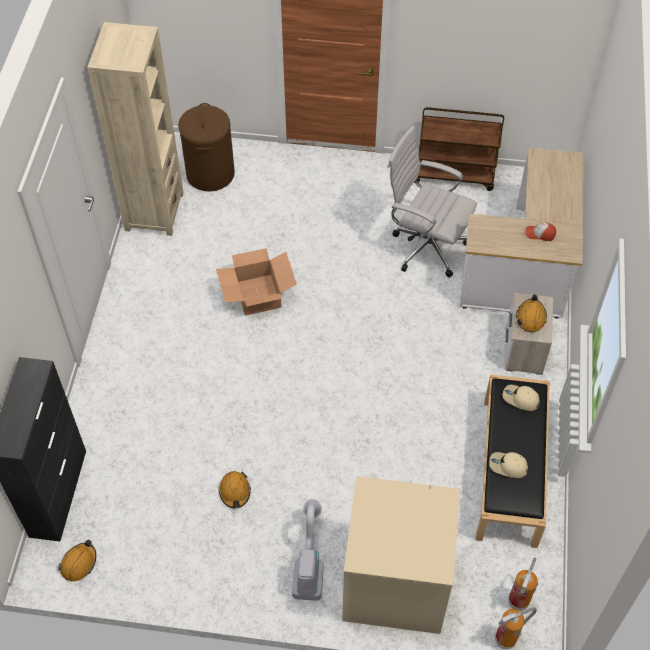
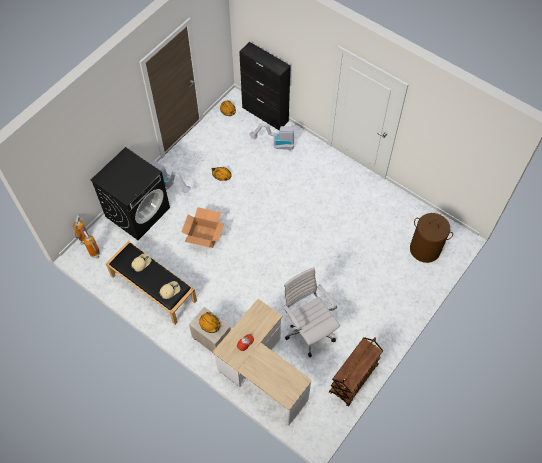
camera: 120 degrees right, 5 degrees up
beige bookcase [87,22,184,236] -> none
cardboard box [216,248,297,316] -> cardboard box moved to [181,207,224,248]
beige washing machine [342,476,460,634] -> black washing machine [91,147,170,240]
white office chair [388,125,477,277] -> white office chair turned 90 degrees counterclockwise [283,267,340,357]
none -> vacuum cleaner [250,123,294,151]

